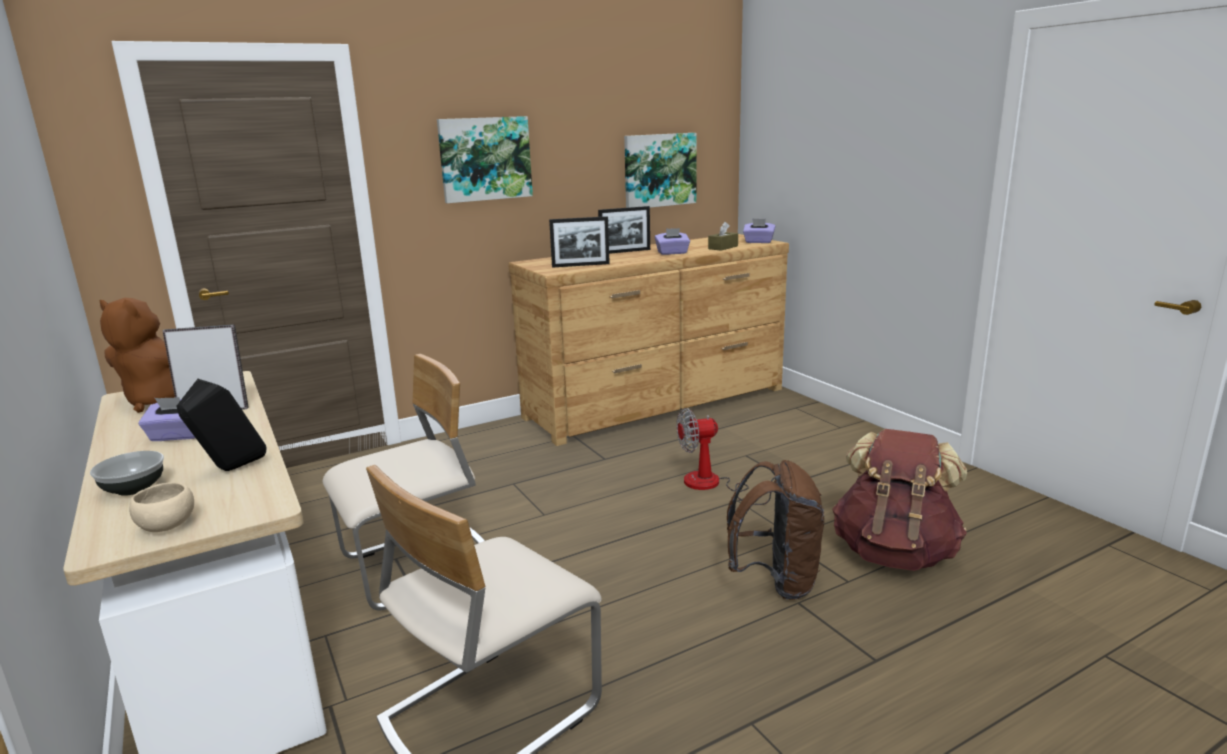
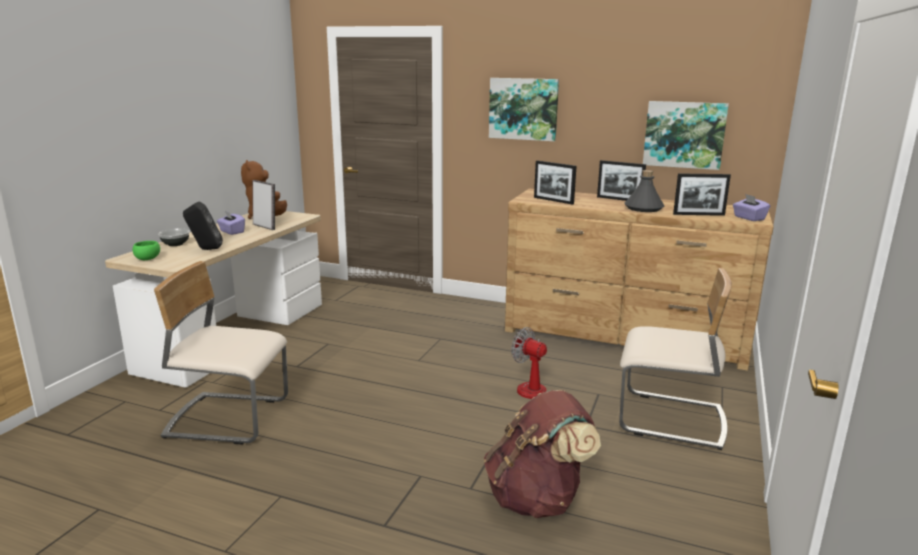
camera: 50 degrees right, 0 degrees up
beige bowl [129,482,194,532] -> green bowl [133,241,160,260]
beige chair [323,354,485,610] -> beige chair moved to [619,268,732,450]
purple tissue box [655,228,690,255] -> grey bottle [625,170,664,212]
brown tissue box [708,222,738,251] -> picture frame [673,173,731,216]
brown backpack [727,460,824,600] -> none

